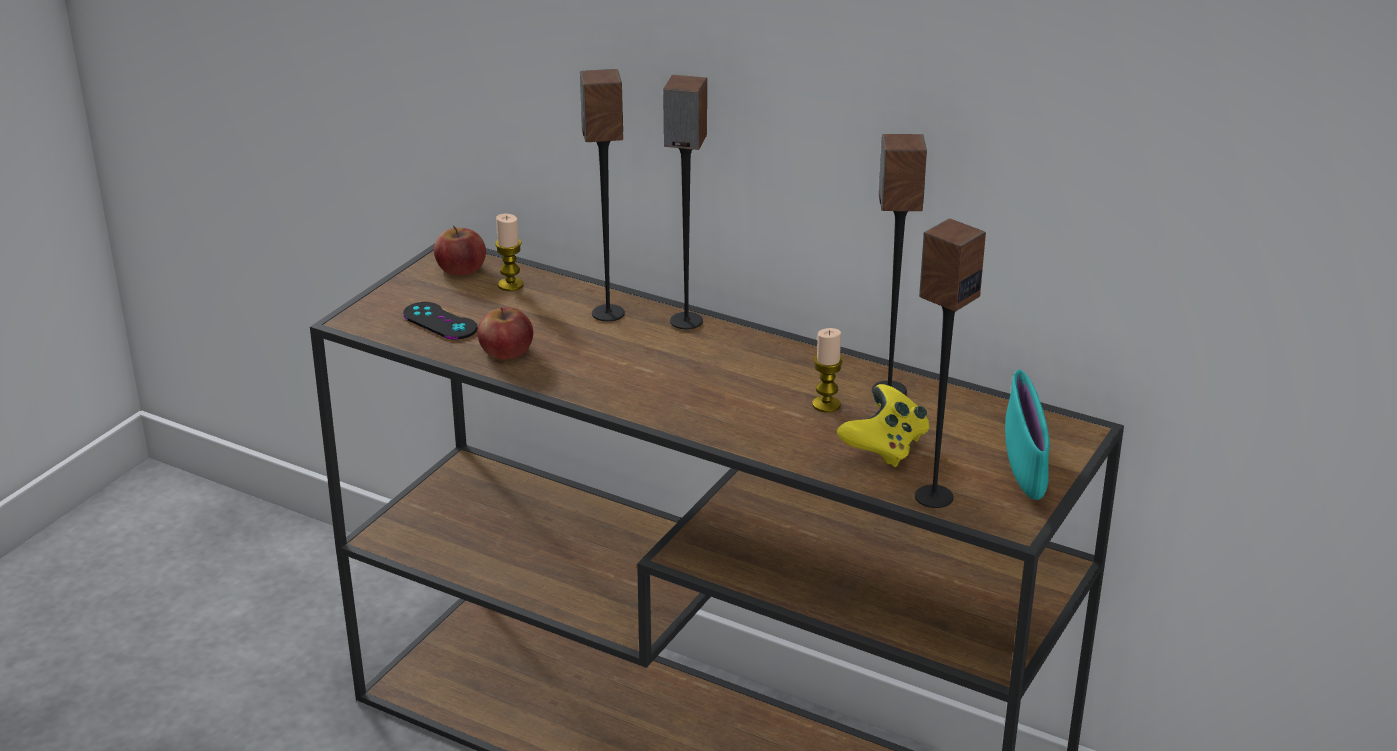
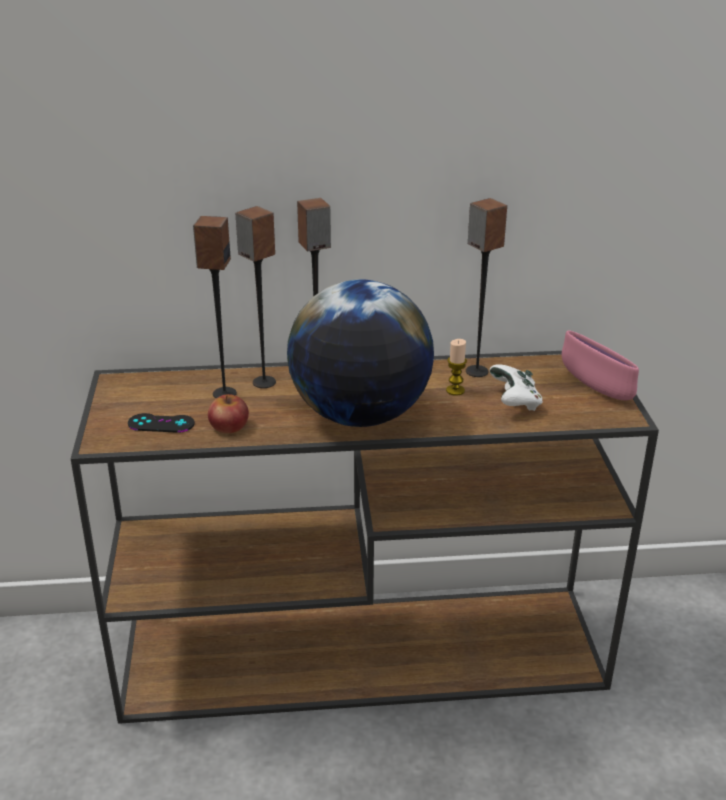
camera: 35 degrees left, 0 degrees up
apple [434,226,486,276] -> none
candle [495,214,524,291] -> none
yellow game controller [837,384,929,467] -> white game controller [489,364,543,411]
speaker [915,219,986,508] -> speaker moved to [193,216,237,398]
turquoise bowl [1005,370,1050,500] -> pink bowl [562,330,639,401]
none -> globe [287,279,434,427]

